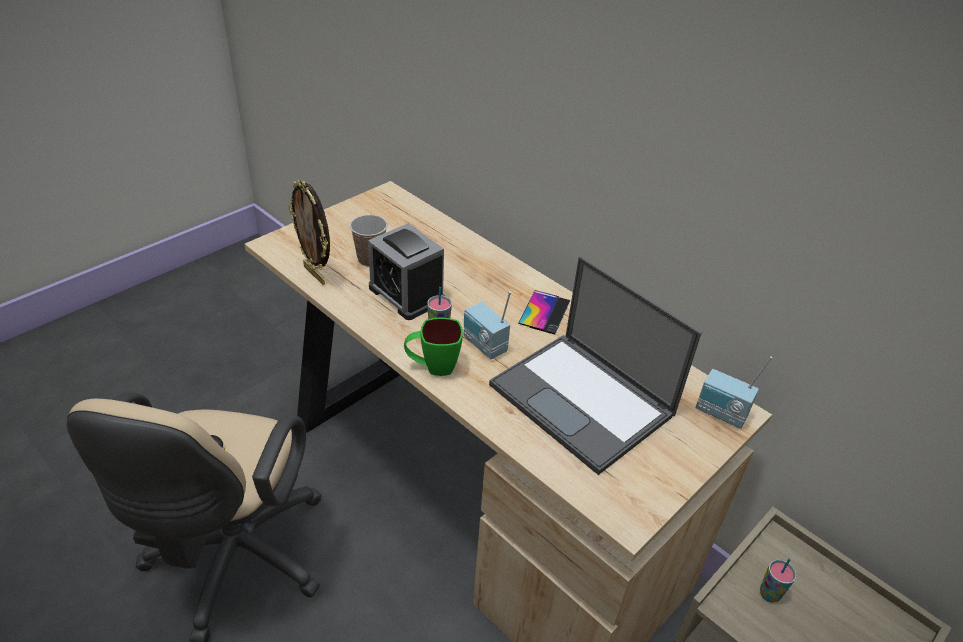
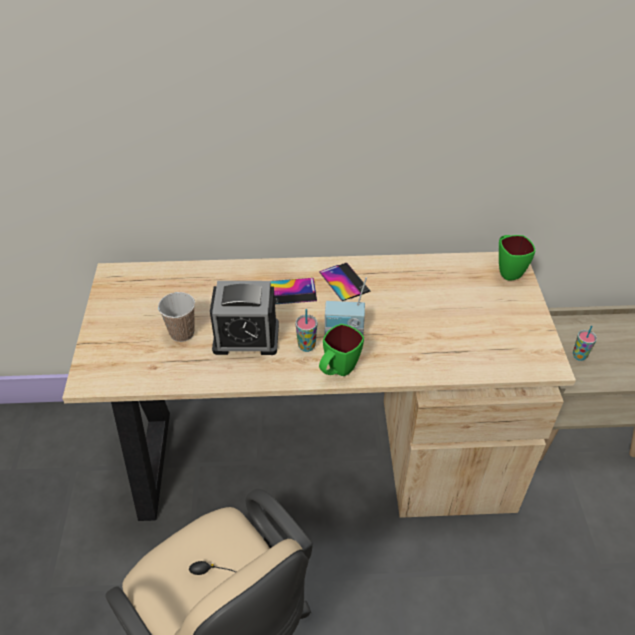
camera: 45 degrees left, 5 degrees up
picture frame [289,179,330,285] -> none
laptop [489,256,701,475] -> none
radio [696,356,772,429] -> green mug [499,235,535,280]
none -> phone [271,278,317,304]

